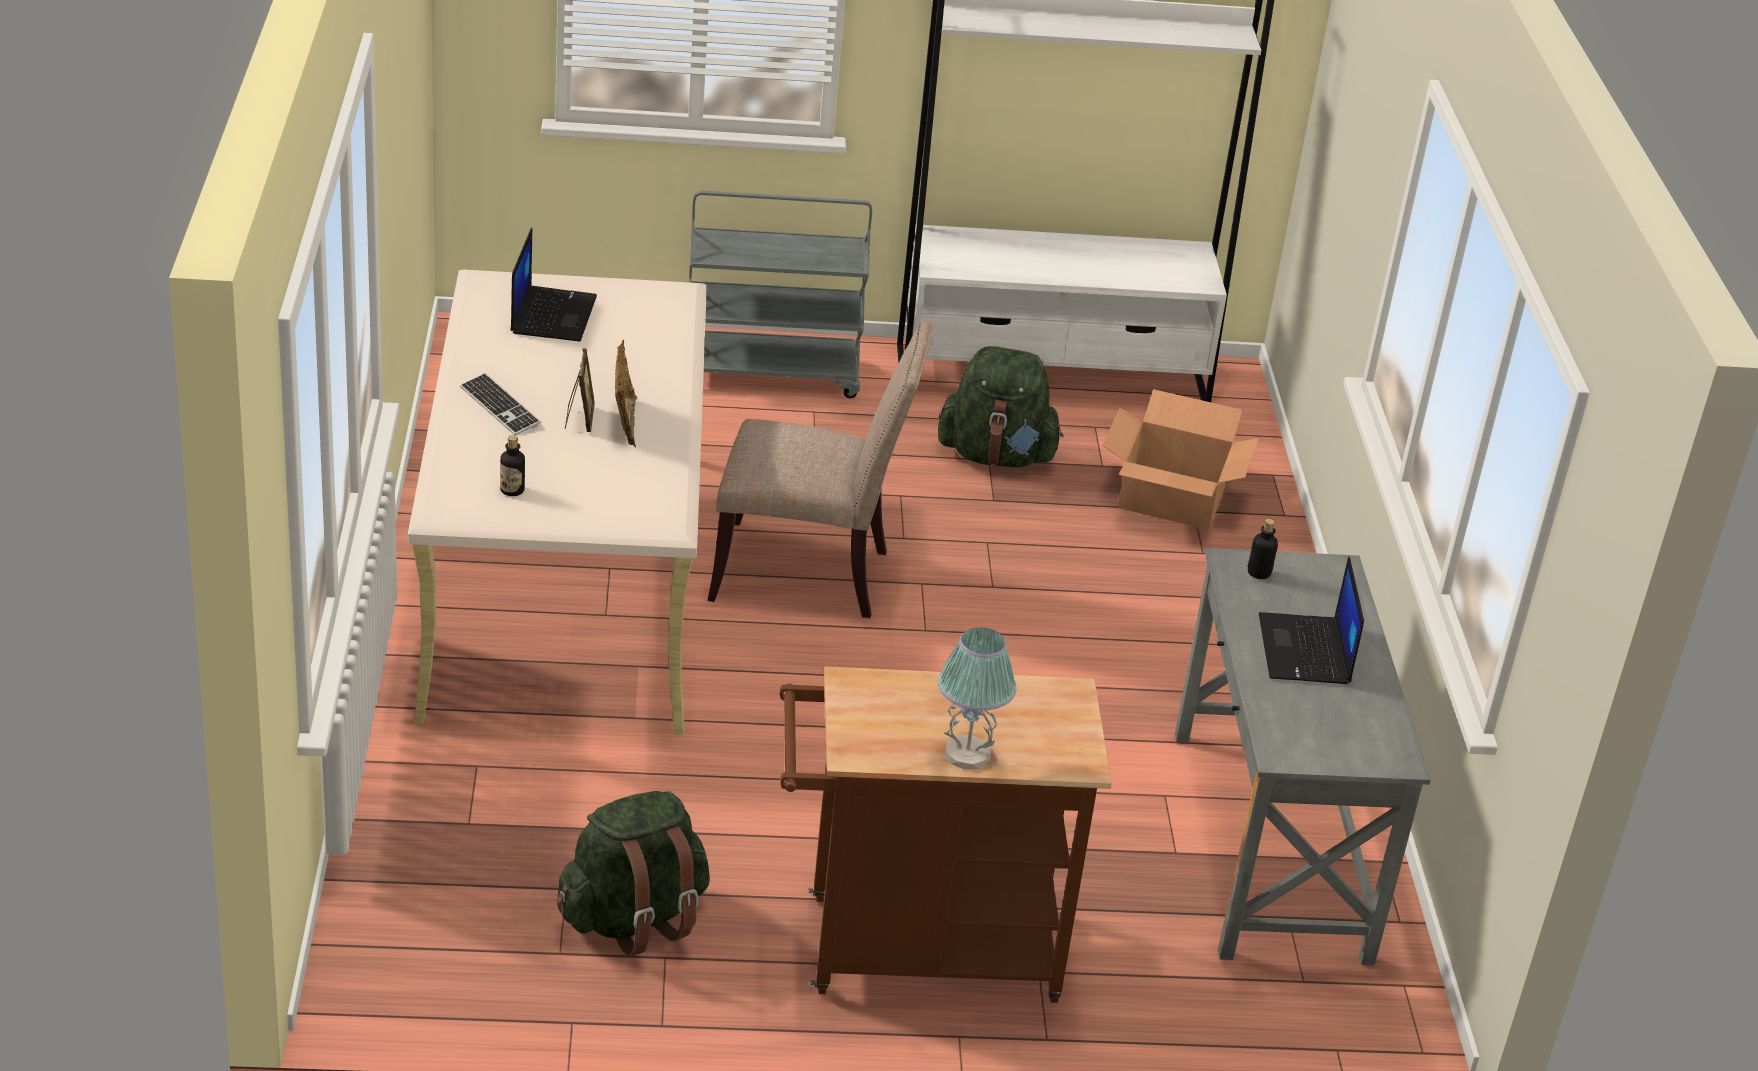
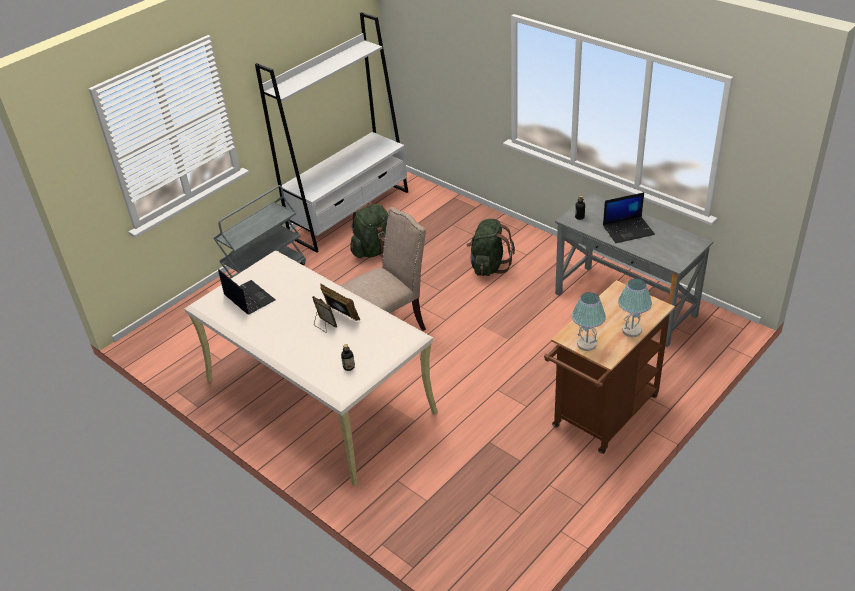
camera: 40 degrees left, 5 degrees up
keyboard [460,373,541,436] -> none
green backpack [557,791,710,956] -> green backpack moved to [467,219,515,276]
cardboard box [1103,389,1259,529] -> none
laptop [1259,556,1364,684] -> laptop turned 60 degrees counterclockwise [603,192,655,243]
none -> table lamp [572,292,606,351]

